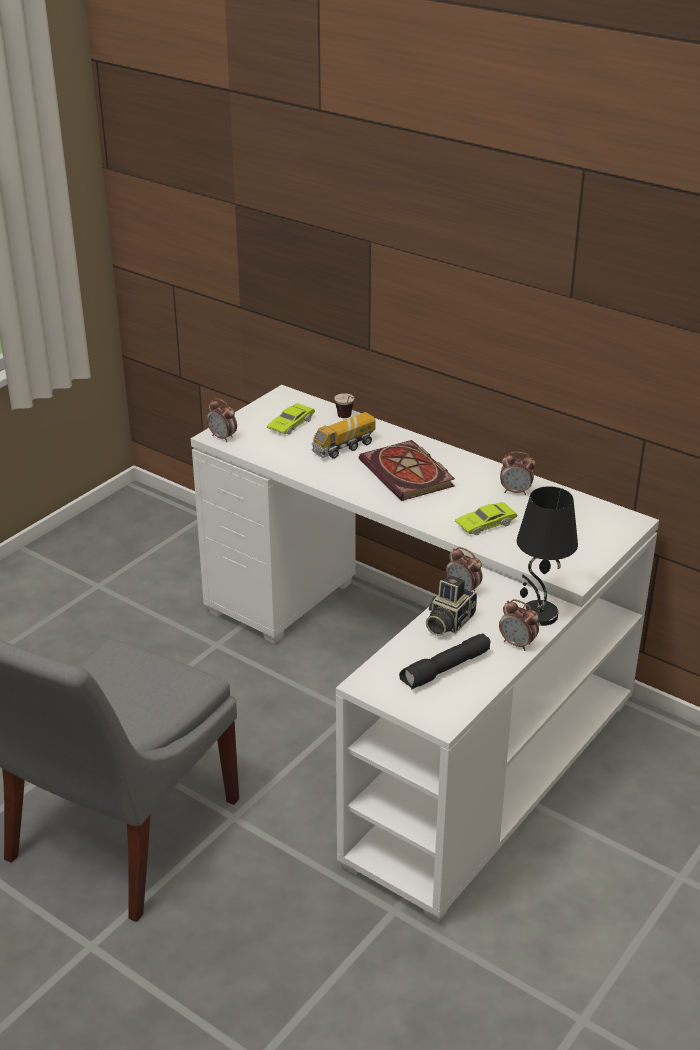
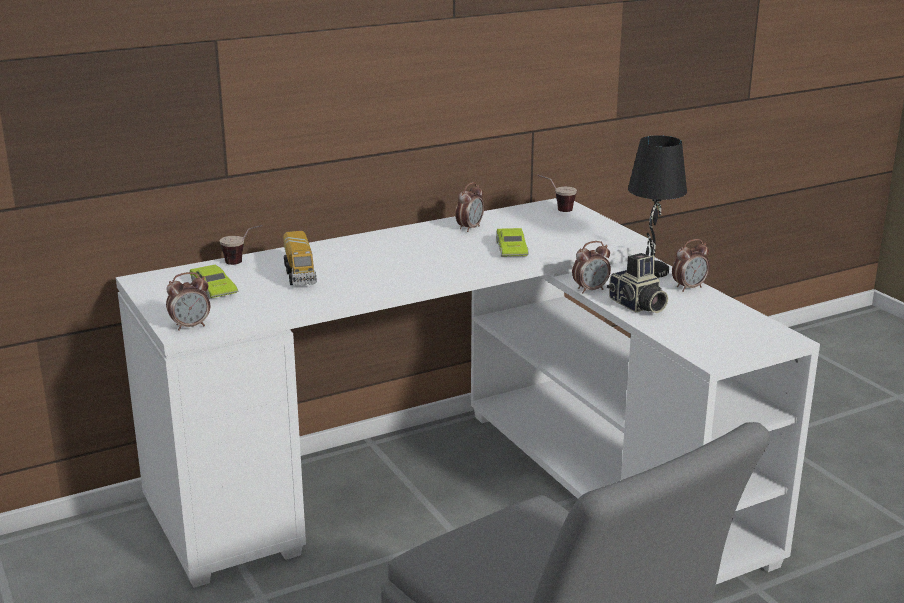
camera: 65 degrees left, 10 degrees down
book [359,440,455,501] -> none
black flashlight [399,633,491,689] -> none
none -> cup [537,175,577,212]

